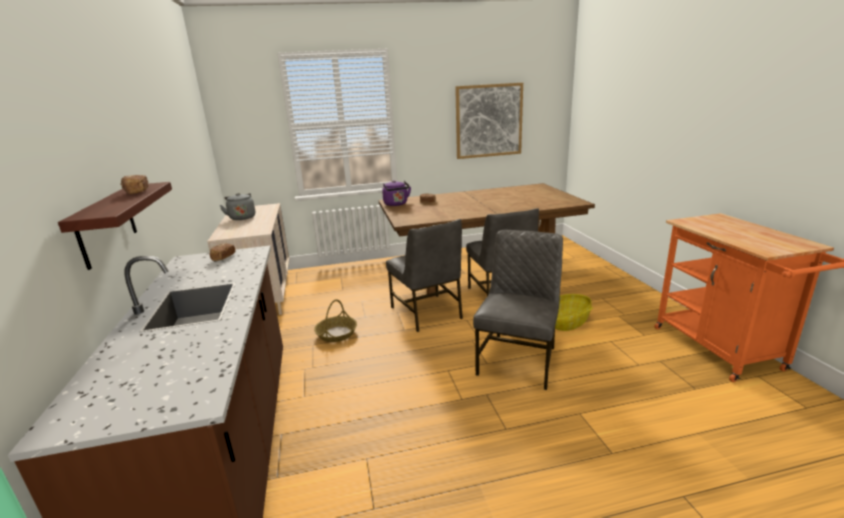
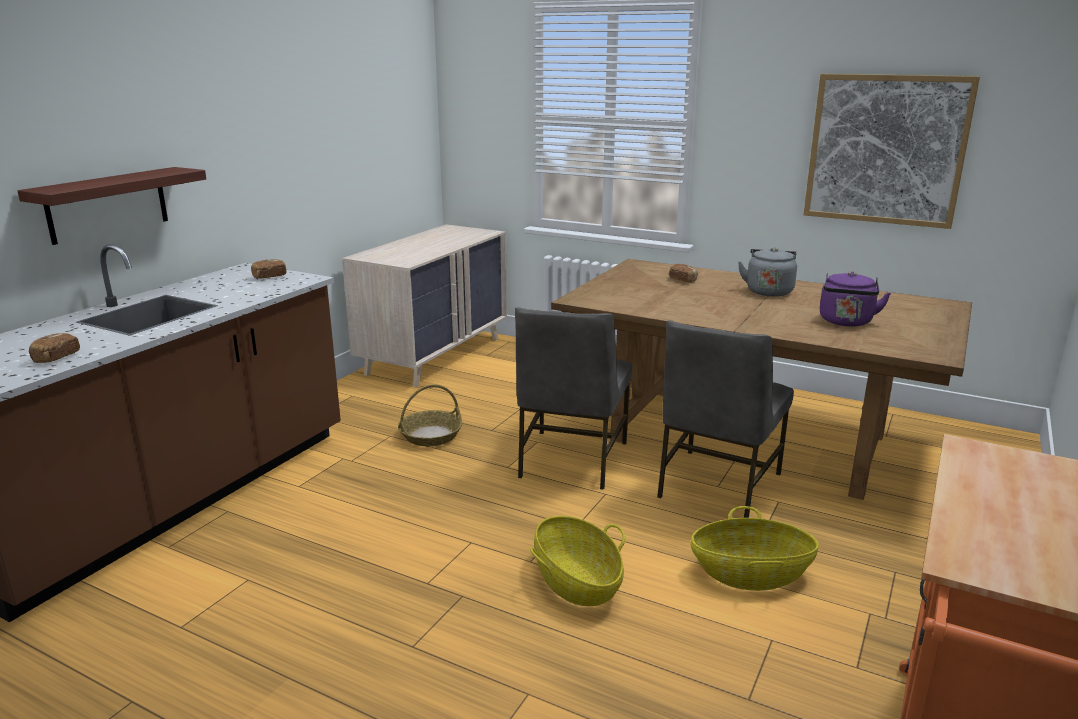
camera: 40 degrees right, 0 degrees up
bread [121,175,149,194] -> bread moved to [29,333,80,363]
grey kettle [220,193,255,220] -> grey kettle moved to [738,247,797,296]
purple kettle [382,180,411,206] -> purple kettle moved to [820,272,891,326]
grey chair [473,230,563,390] -> basket [530,516,625,606]

